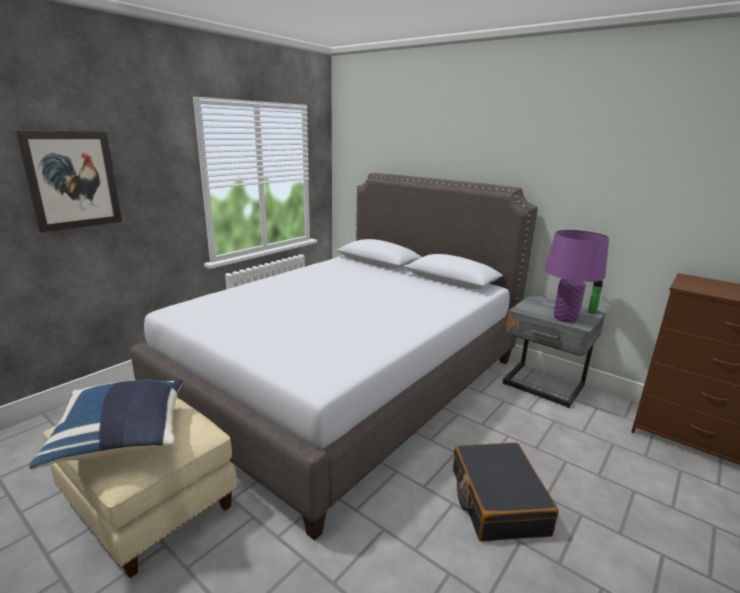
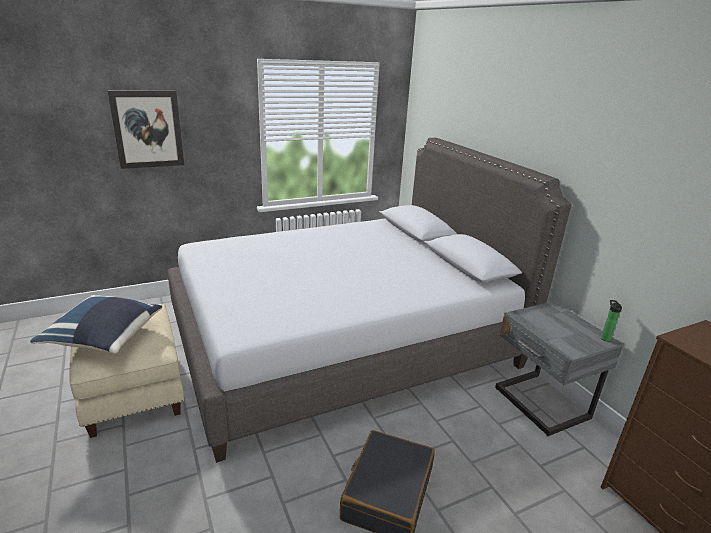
camera: 25 degrees right, 5 degrees up
purple table lamp [545,230,609,323] -> none

